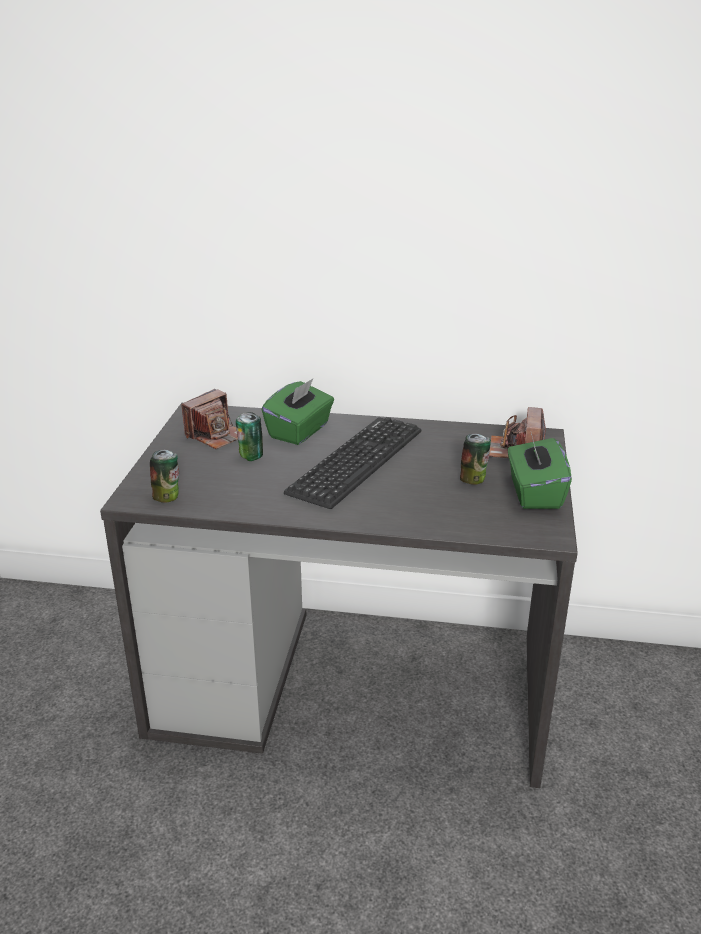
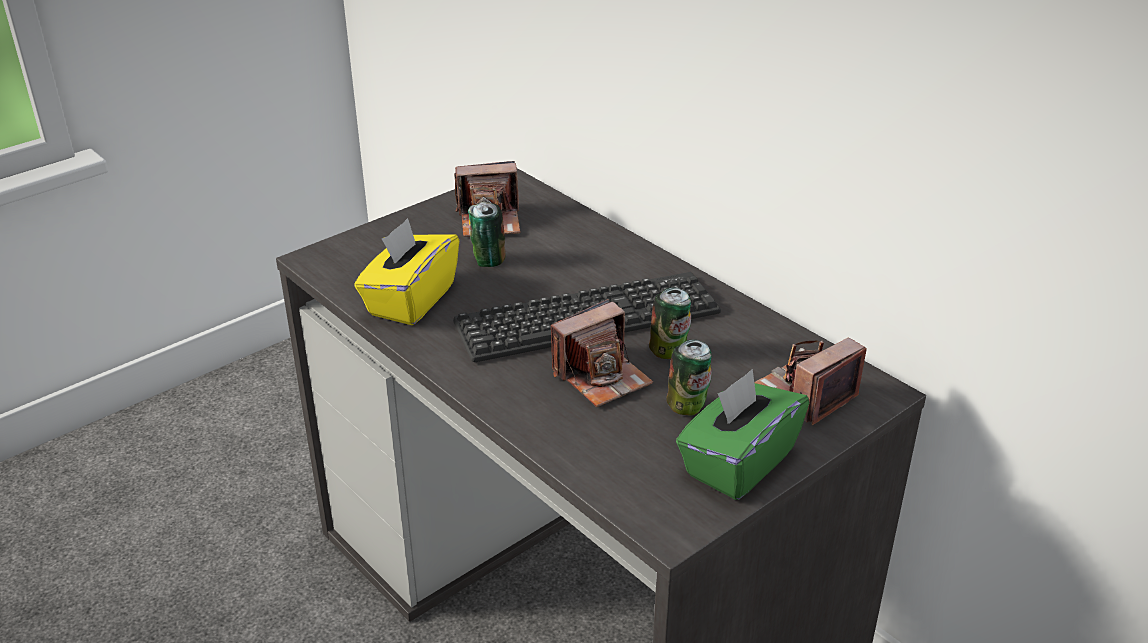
camera: 40 degrees right, 5 degrees up
can [150,450,179,503] -> can moved to [649,288,691,359]
green tissue box [262,378,334,445] -> none
none -> yellow tissue box [354,218,459,325]
none -> camera [551,299,653,407]

